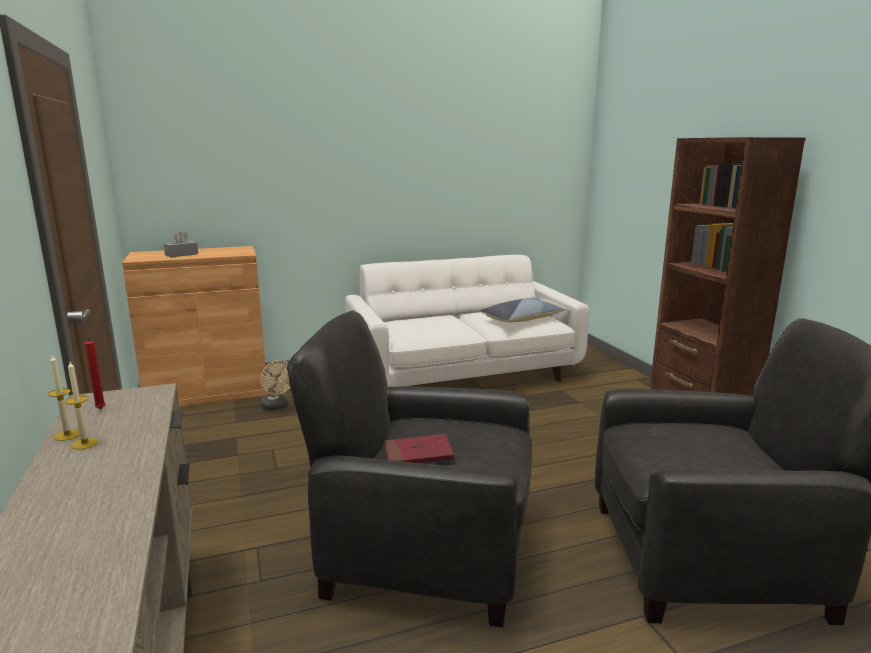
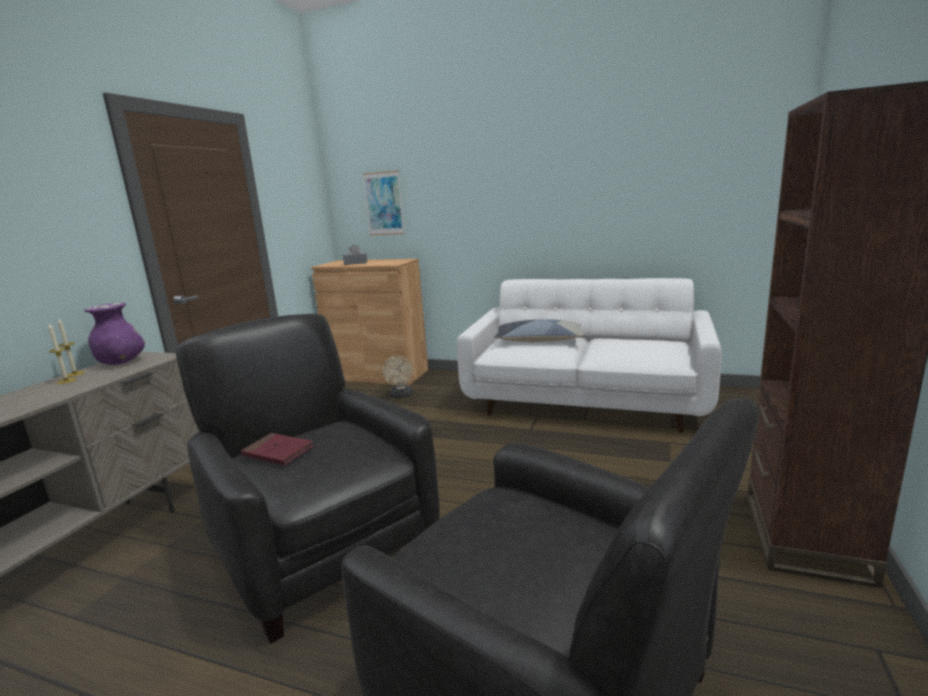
camera: 40 degrees right, 0 degrees up
red candle [85,337,106,409] -> purple vase [85,303,145,365]
pillow [480,298,569,322] -> pillow moved to [494,320,584,342]
none -> picture [363,171,405,236]

